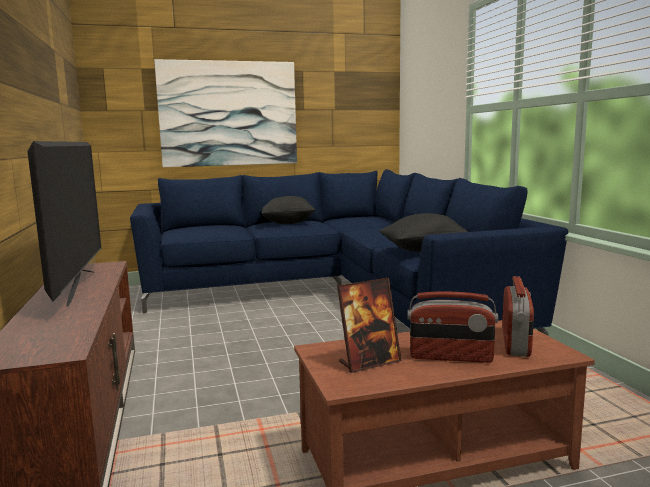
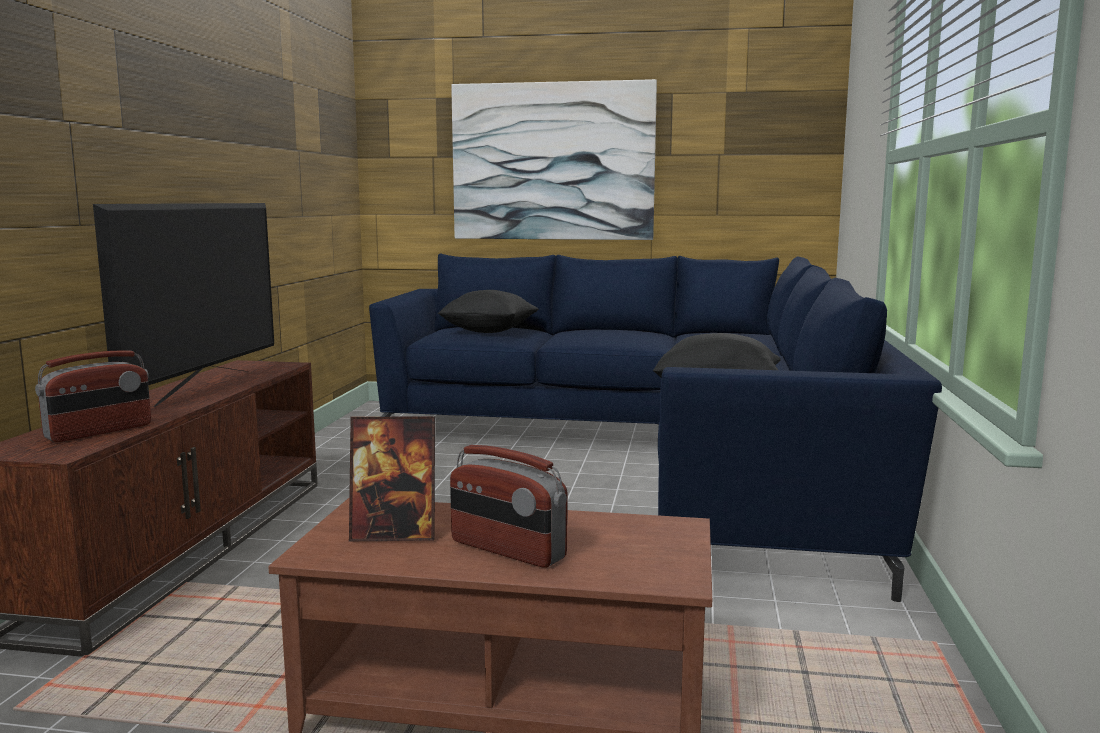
camera: 25 degrees right, 0 degrees up
black pillow [261,196,316,224] -> black pillow moved to [437,290,539,333]
radio [502,276,534,357] -> radio moved to [35,350,151,442]

